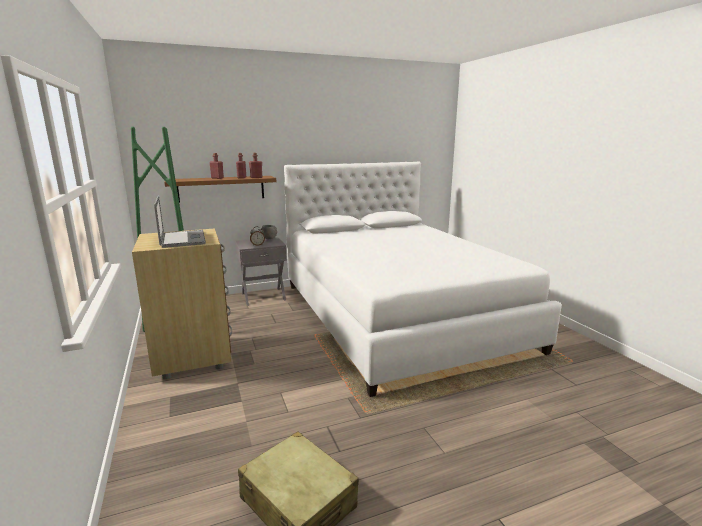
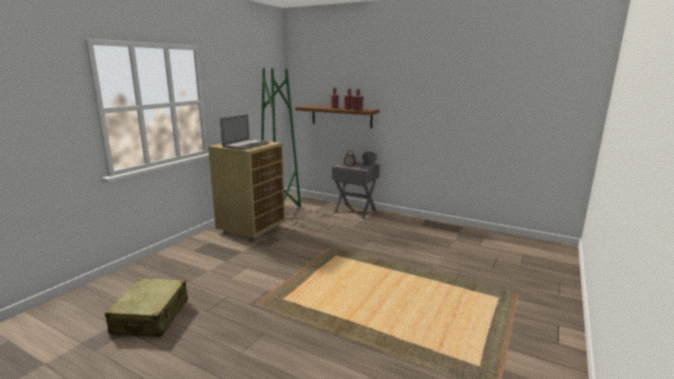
camera: 50 degrees right, 0 degrees up
white bed [284,162,562,397] -> none

